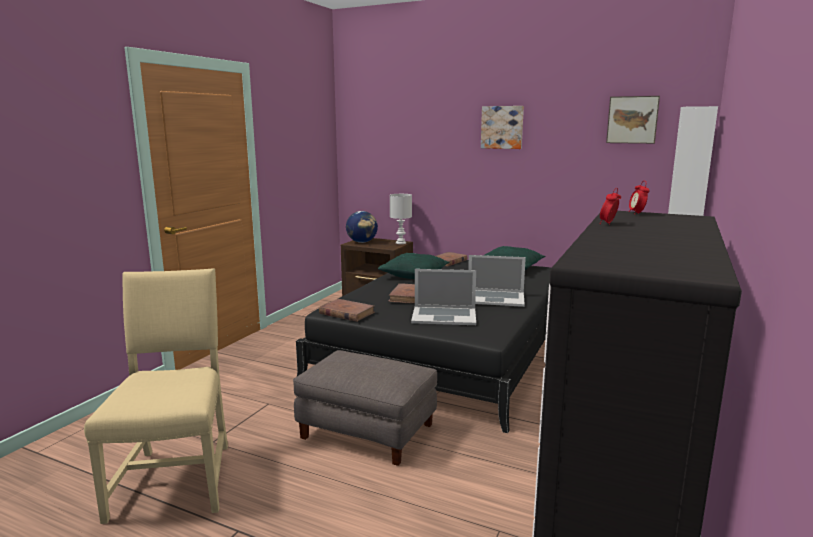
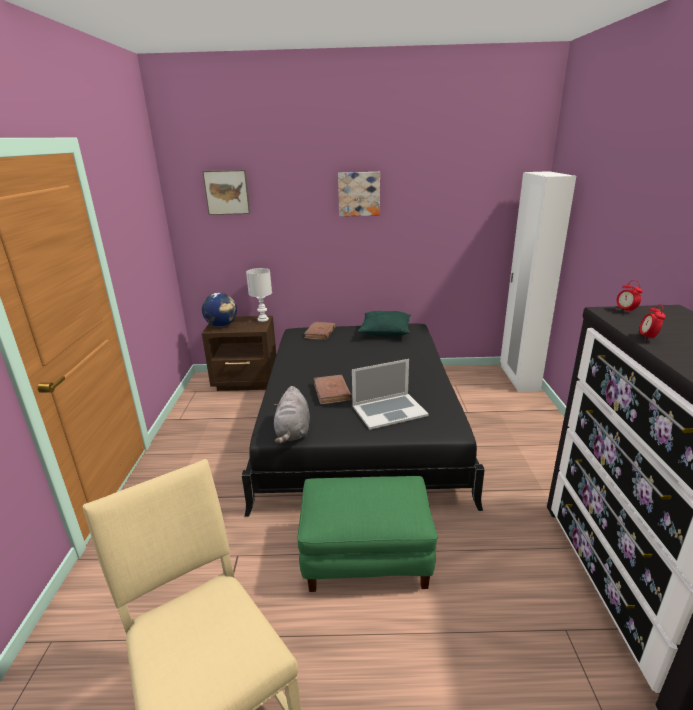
camera: 25 degrees left, 10 degrees up
grey ottoman [293,350,437,466] -> green ottoman [298,476,437,592]
brown book [319,299,375,322] -> grey plush toy [274,386,310,444]
green pillow [378,253,450,279] -> none
laptop [468,255,526,307] -> none
picture [606,96,660,144] -> picture moved to [202,170,250,215]

